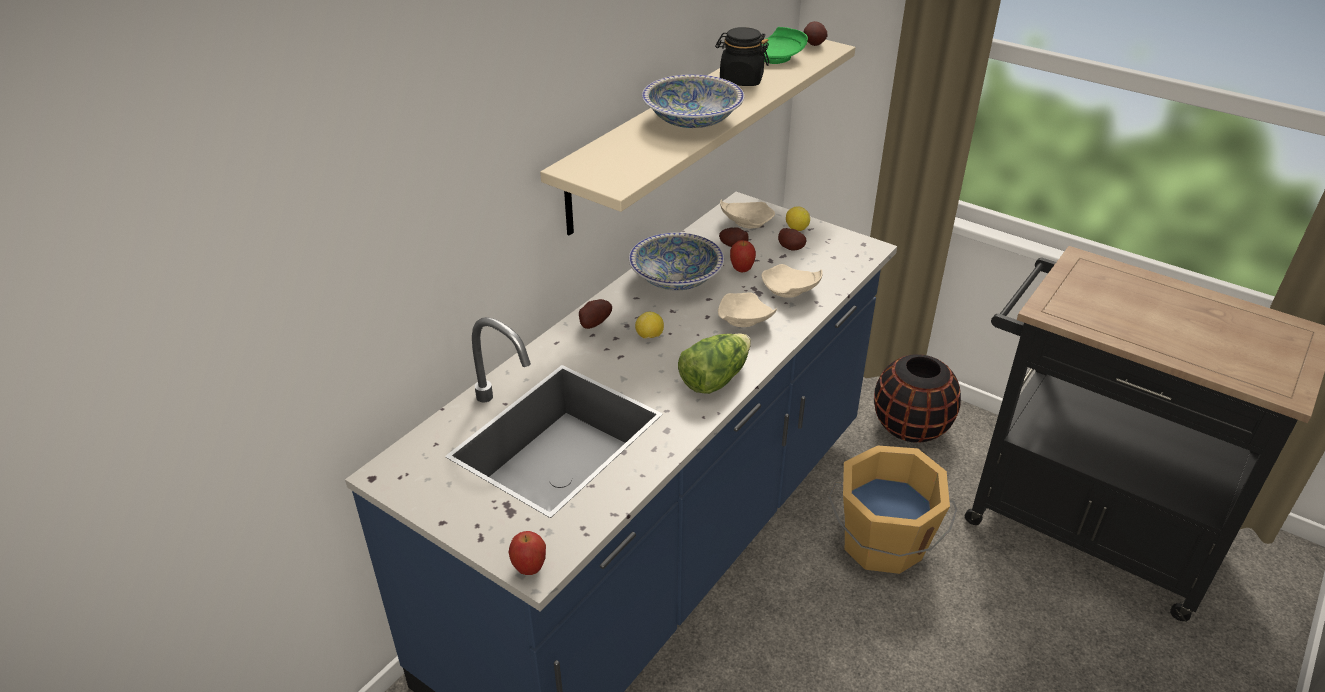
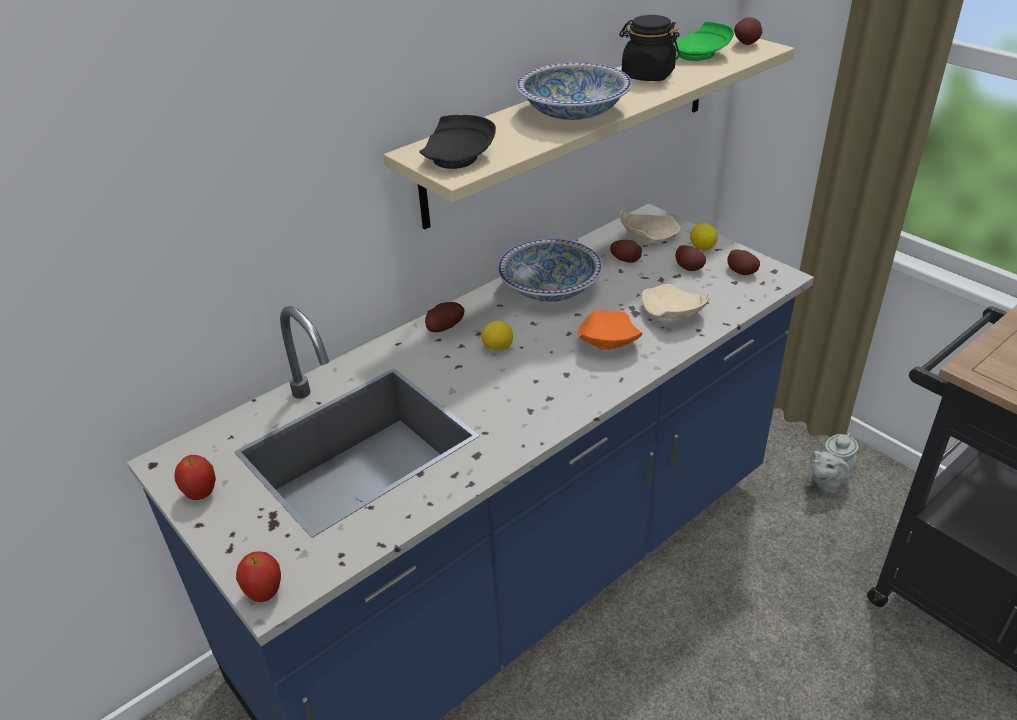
camera: 15 degrees right, 0 degrees up
lettuce [678,333,751,394] -> none
beige plate [718,292,777,327] -> orange plate [578,310,642,349]
apple [730,240,756,272] -> apple moved to [174,455,216,500]
orange bucket [828,445,958,574] -> none
black vase [874,354,961,443] -> grey teapot [810,433,859,494]
none -> black plate [419,115,496,169]
none -> potato [727,249,760,275]

